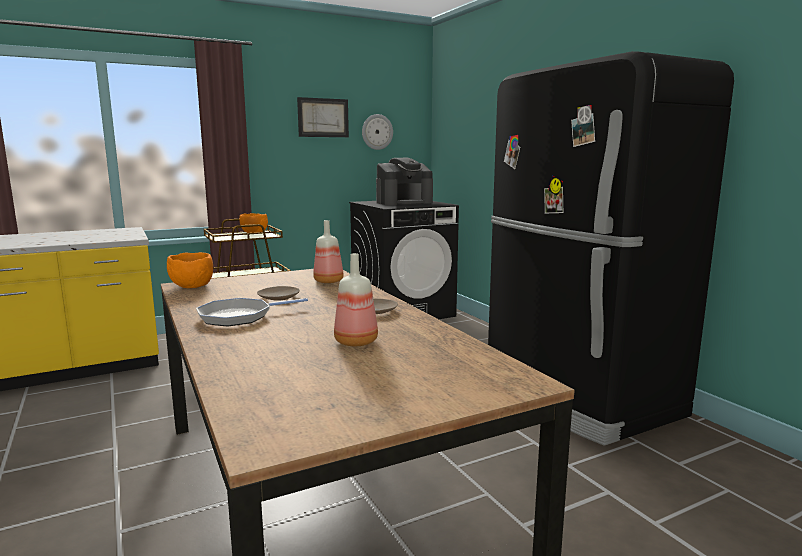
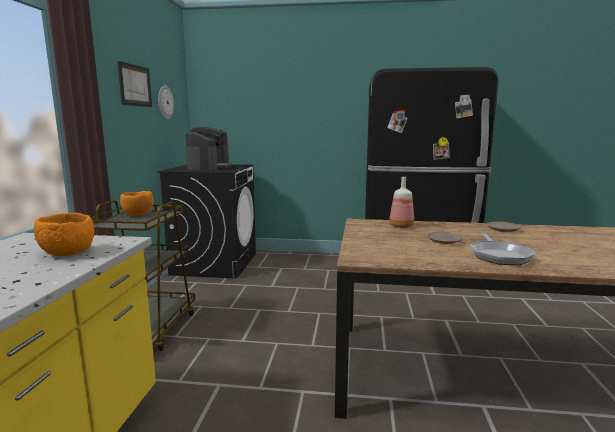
camera: 55 degrees left, 0 degrees up
orange bowl [167,252,213,288] -> orange bowl moved to [34,213,95,256]
bottle [334,253,378,346] -> none

